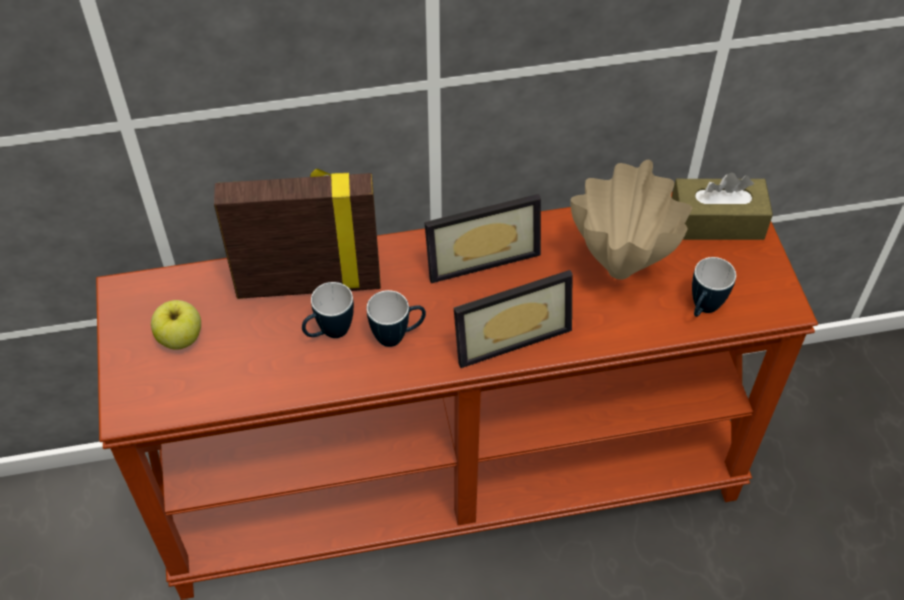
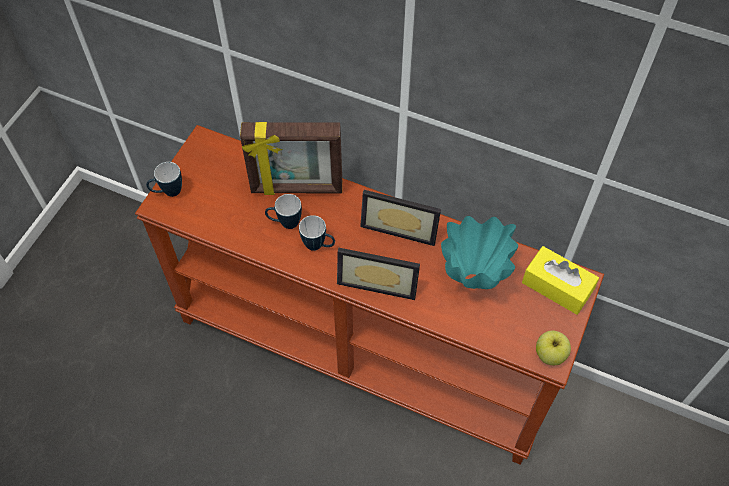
camera: 35 degrees right, 5 degrees up
apple [151,300,201,350] -> apple moved to [536,331,571,365]
picture frame [214,169,381,299] -> picture frame turned 150 degrees clockwise [240,122,342,195]
beige vase [570,160,692,280] -> turquoise vase [441,216,518,289]
brown tissue box [672,172,773,240] -> yellow tissue box [522,246,599,315]
mug [692,257,736,317] -> mug moved to [146,162,182,197]

